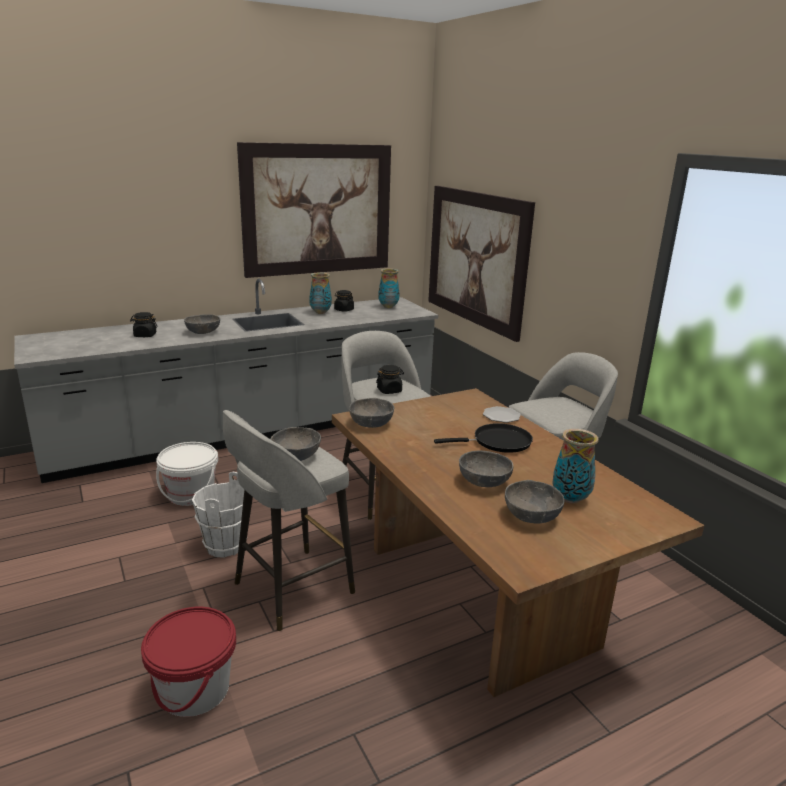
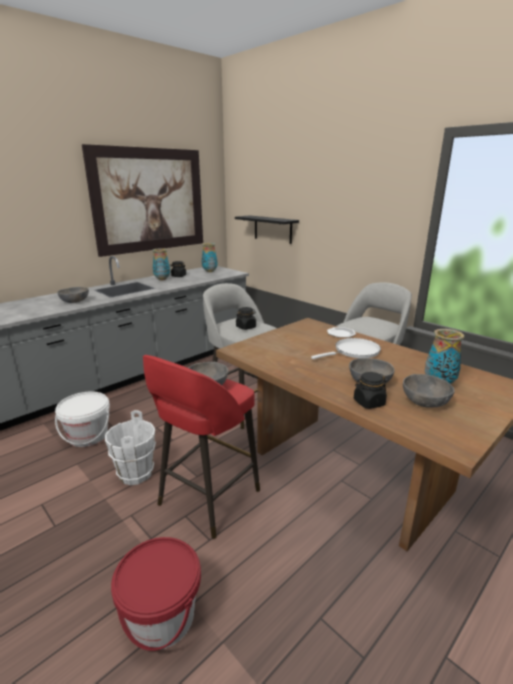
camera: 15 degrees left, 0 degrees up
black jar [130,312,157,337] -> black jar moved to [354,372,387,409]
grey stool [223,410,355,631] -> red stool [143,355,260,539]
grey bowl [349,398,394,428] -> none
picture [428,186,535,342] -> black shelf [235,215,299,244]
black frying pan [434,423,533,453] -> white frying pan [311,338,381,359]

